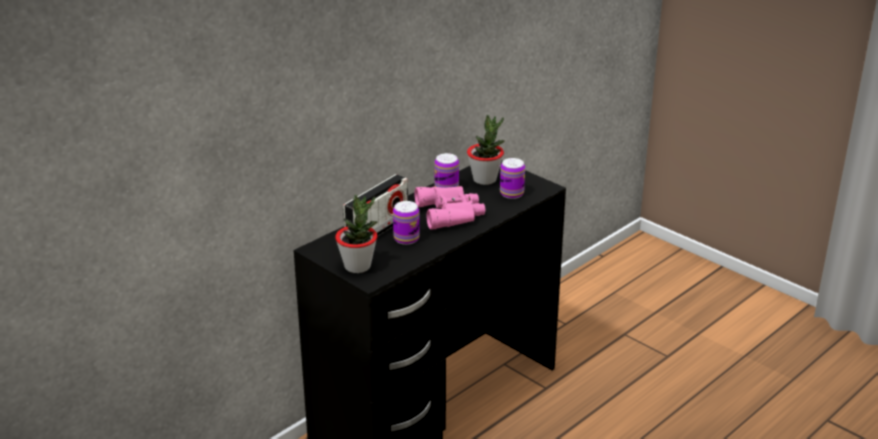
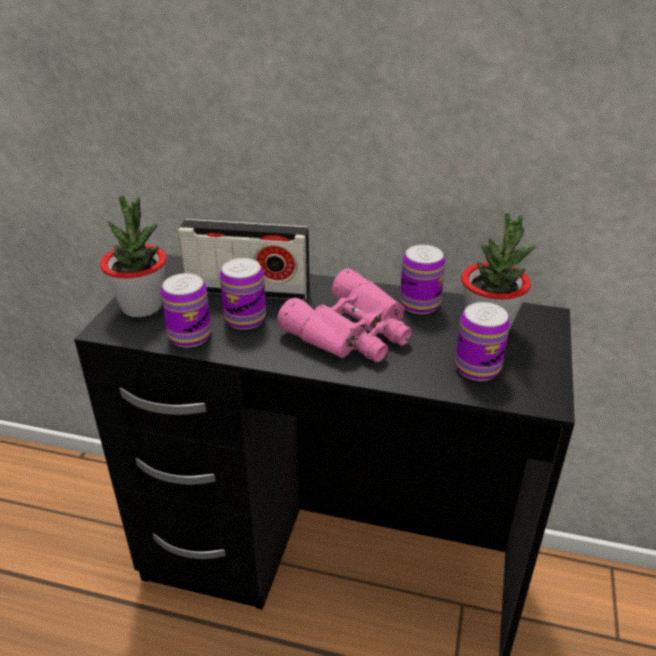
camera: 60 degrees right, 5 degrees up
none -> can [161,273,211,347]

